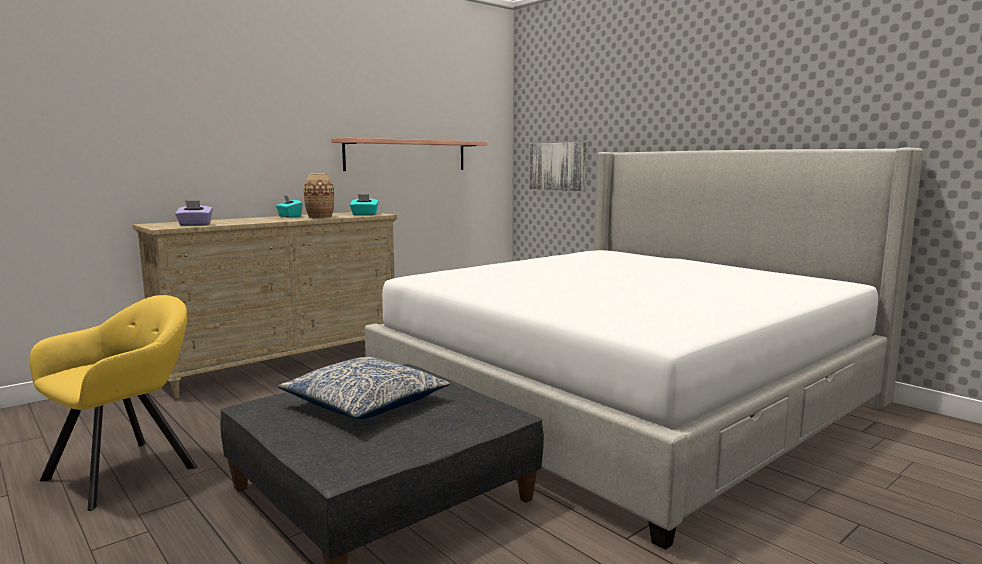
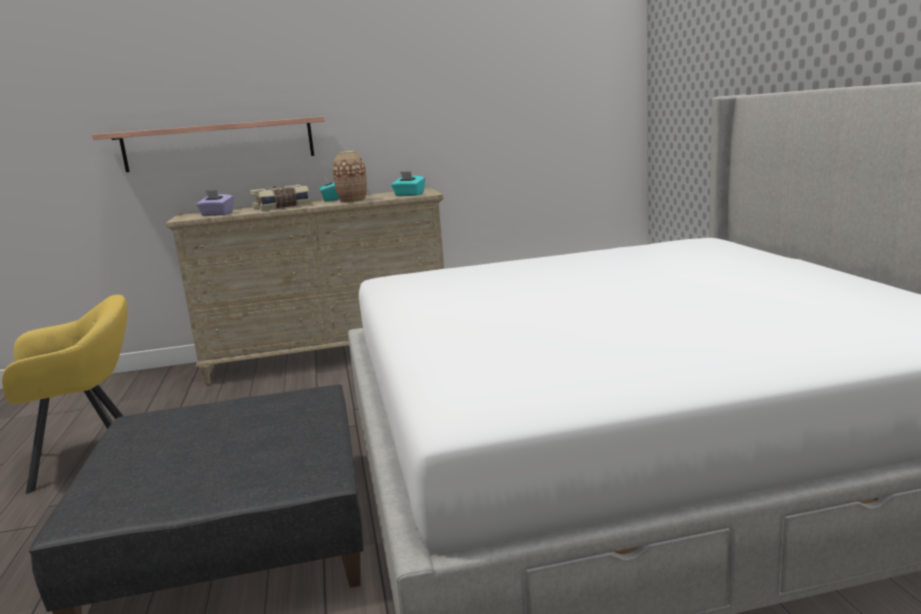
camera: 30 degrees right, 5 degrees up
pillow [278,357,450,419] -> none
shelf [331,138,487,171] -> shelf moved to [92,116,325,172]
picture [530,142,586,191] -> none
none -> book [250,185,310,210]

